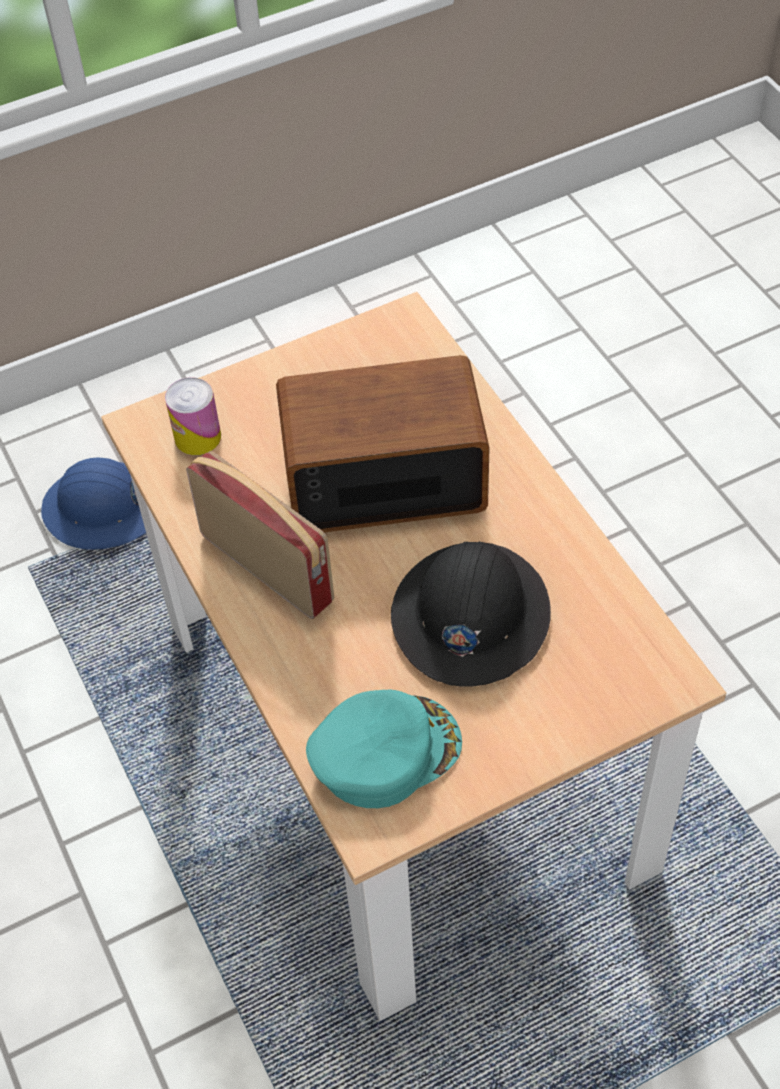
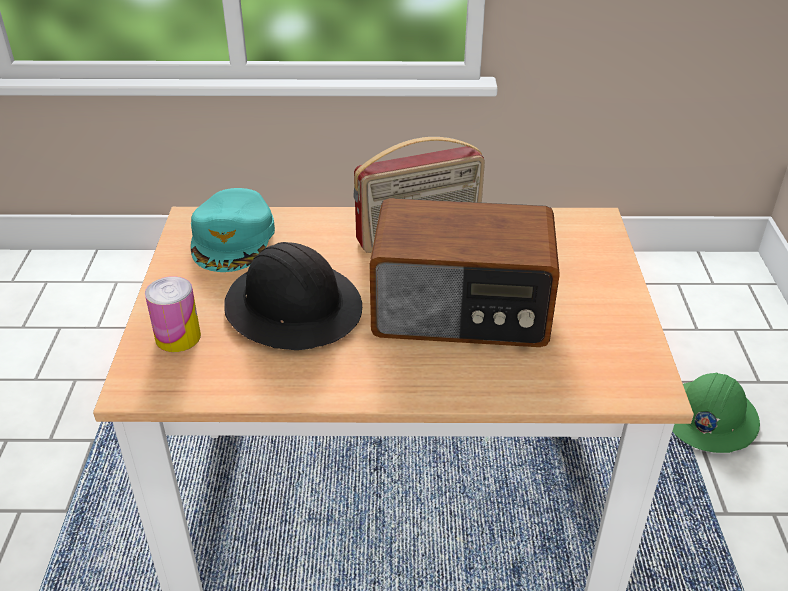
camera: 115 degrees right, 15 degrees down
blue hard hat [41,457,146,550] -> green hard hat [672,373,760,453]
can [165,377,221,455] -> can moved to [145,276,201,352]
radio [276,355,490,532] -> radio turned 75 degrees clockwise [370,198,560,347]

